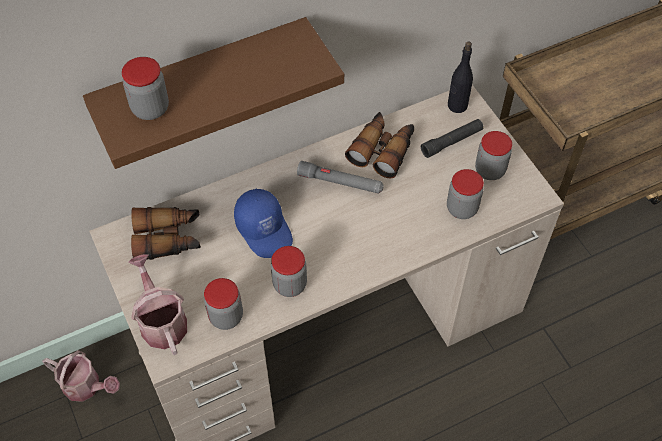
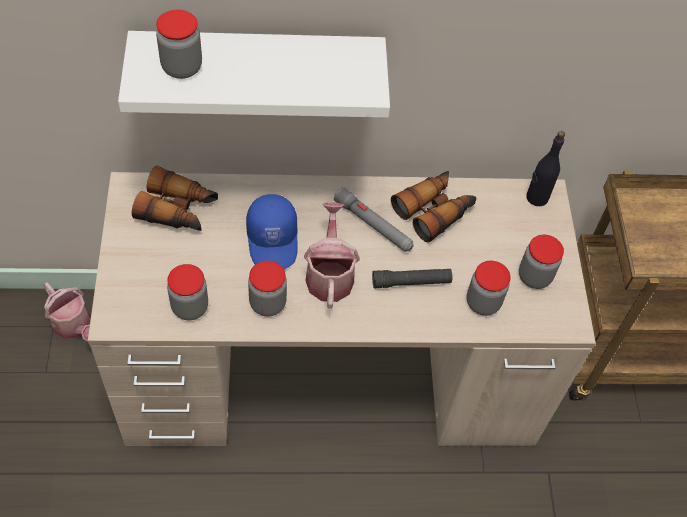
camera: 20 degrees right, 0 degrees up
brown shelf [83,17,344,169] -> white shelf [118,31,390,118]
watering can [128,254,187,355] -> watering can moved to [304,202,360,309]
black flashlight [421,119,484,158] -> black flashlight moved to [372,269,452,288]

